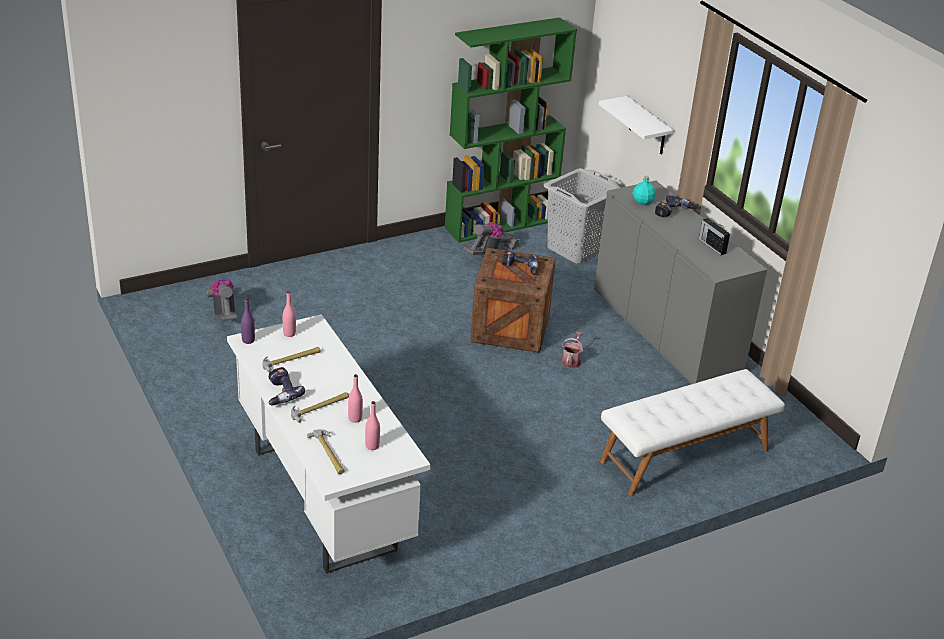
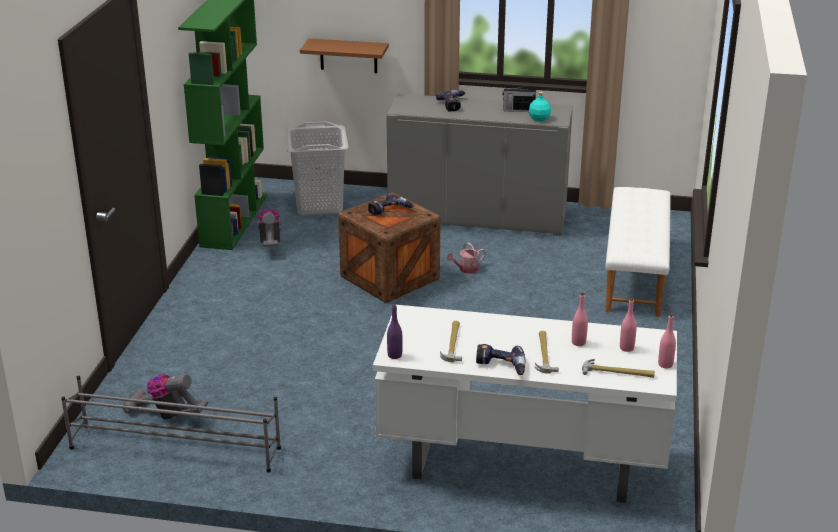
camera: 50 degrees left, 5 degrees down
pink bottle [283,291,296,337] -> pink bottle moved to [658,314,676,368]
watering can [562,332,584,368] -> watering can turned 90 degrees counterclockwise [446,242,485,274]
white shelf [599,96,674,155] -> brown shelf [300,38,389,73]
turquoise bottle [633,176,656,205] -> turquoise bottle moved to [529,92,551,121]
none -> grey shoe rack [61,376,281,473]

